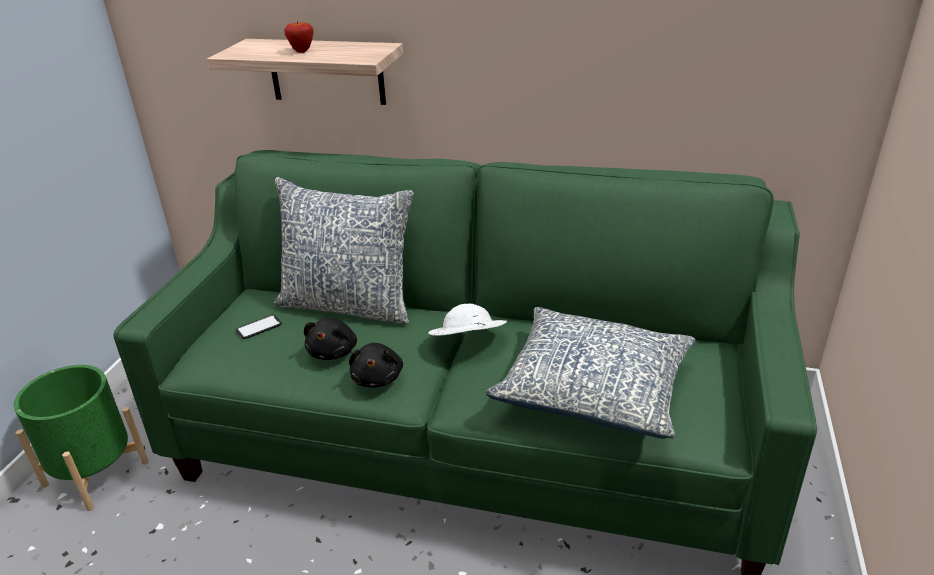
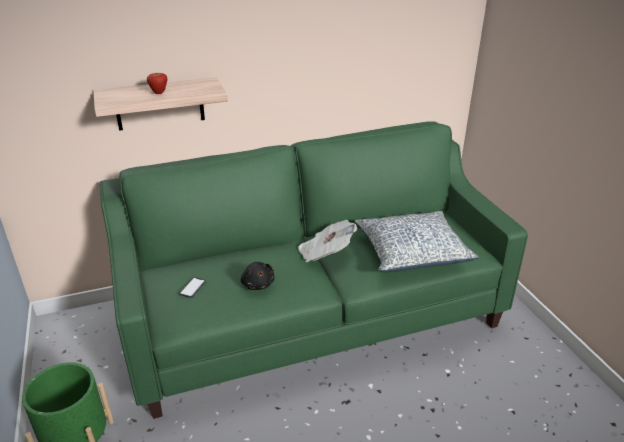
camera: 35 degrees left, 0 degrees up
pillow [274,177,414,325] -> none
black plush toy [349,343,403,388] -> none
white hat [428,304,507,336] -> newspaper [298,220,357,263]

